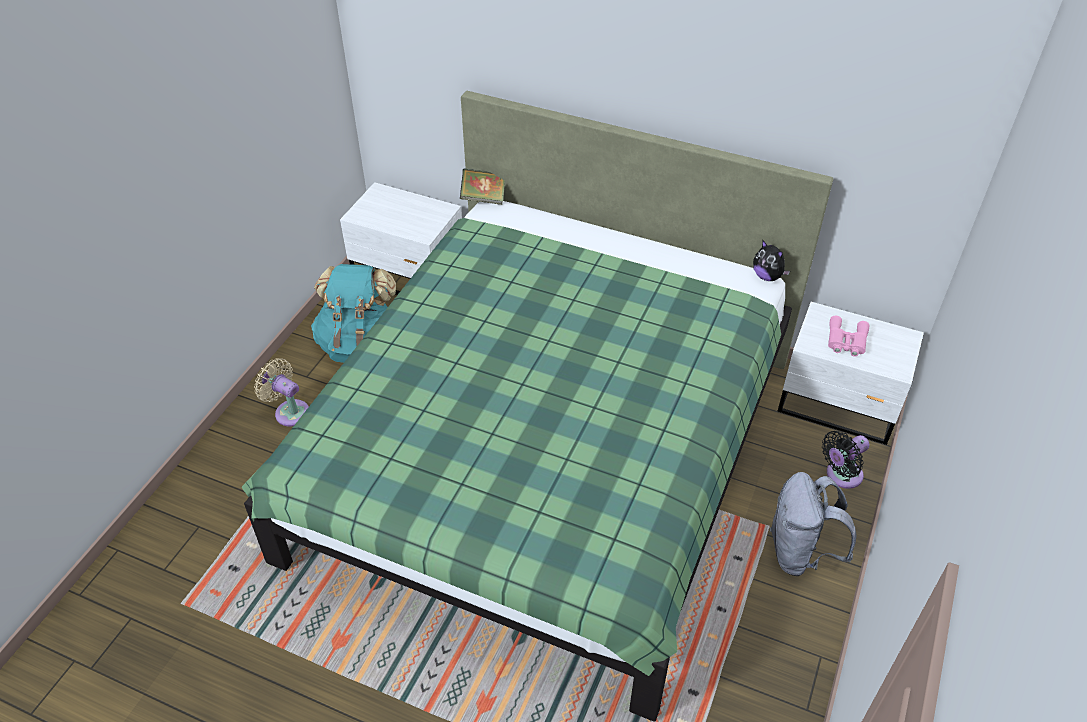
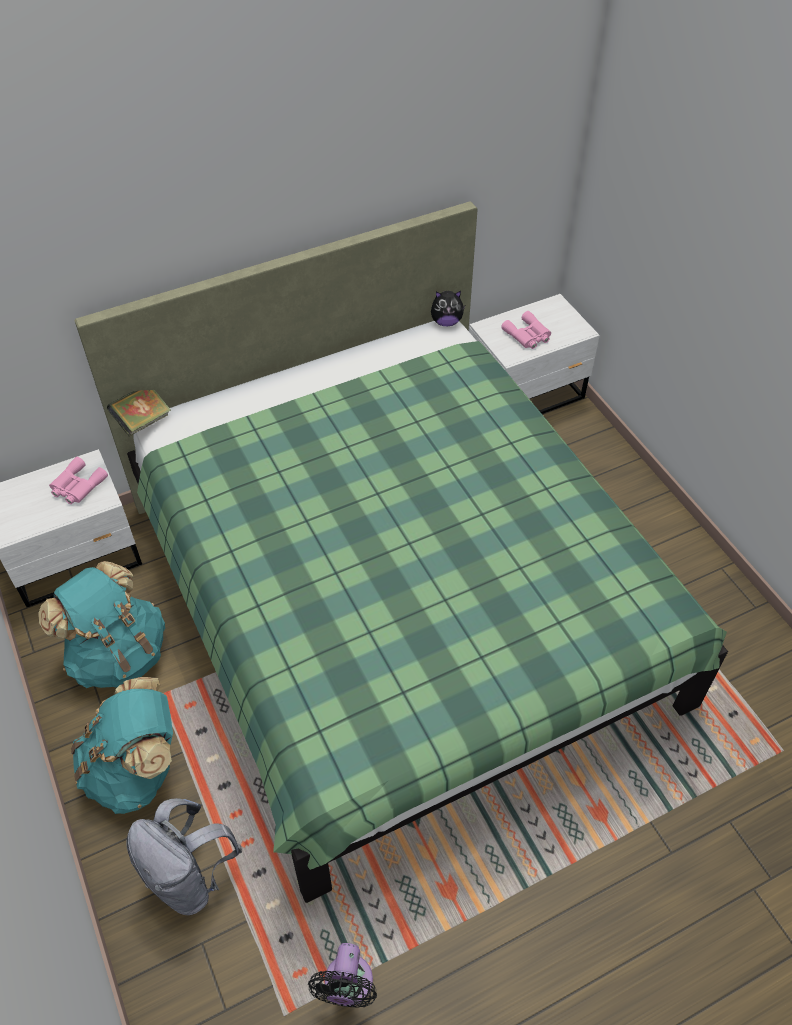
camera: 50 degrees left, 5 degrees up
beige fan [254,358,309,426] -> turquoise backpack [71,677,173,814]
grey backpack [770,472,856,576] -> grey backpack moved to [127,798,242,915]
black fan [822,431,869,489] -> black fan moved to [308,943,377,1008]
none -> pink binoculars [49,457,108,504]

